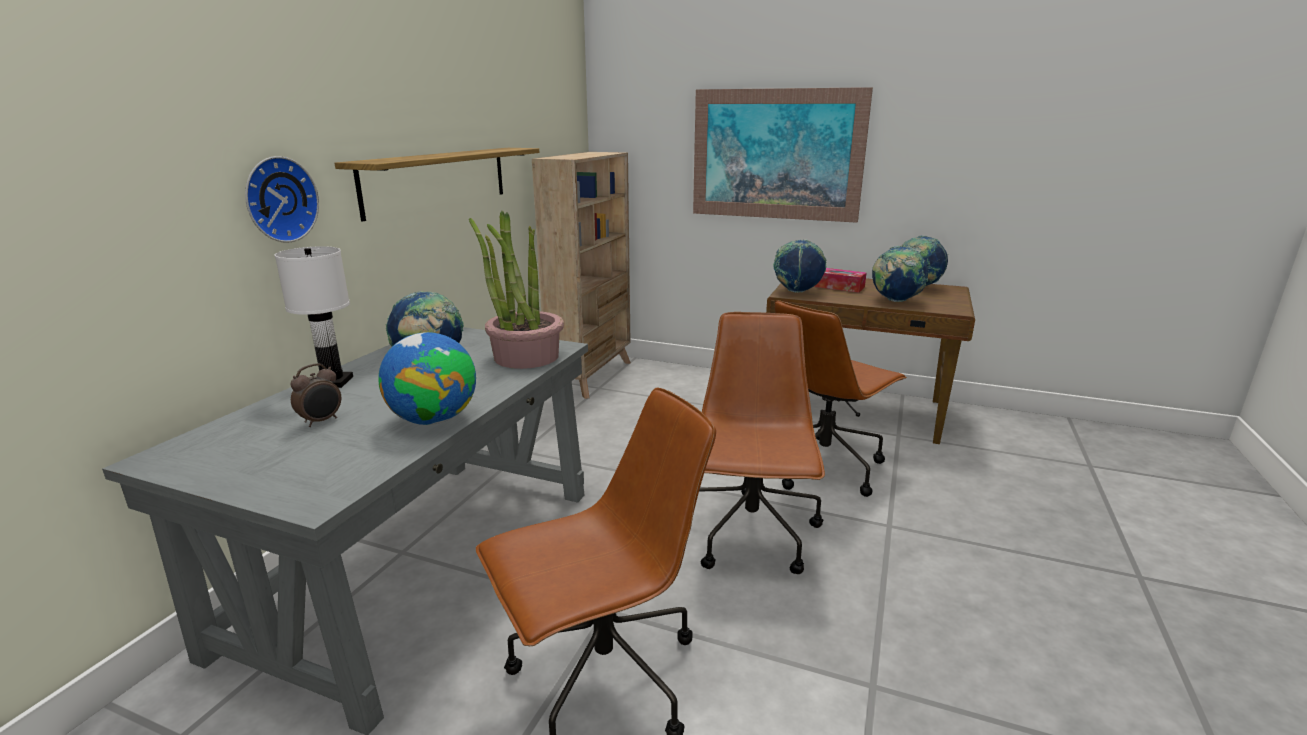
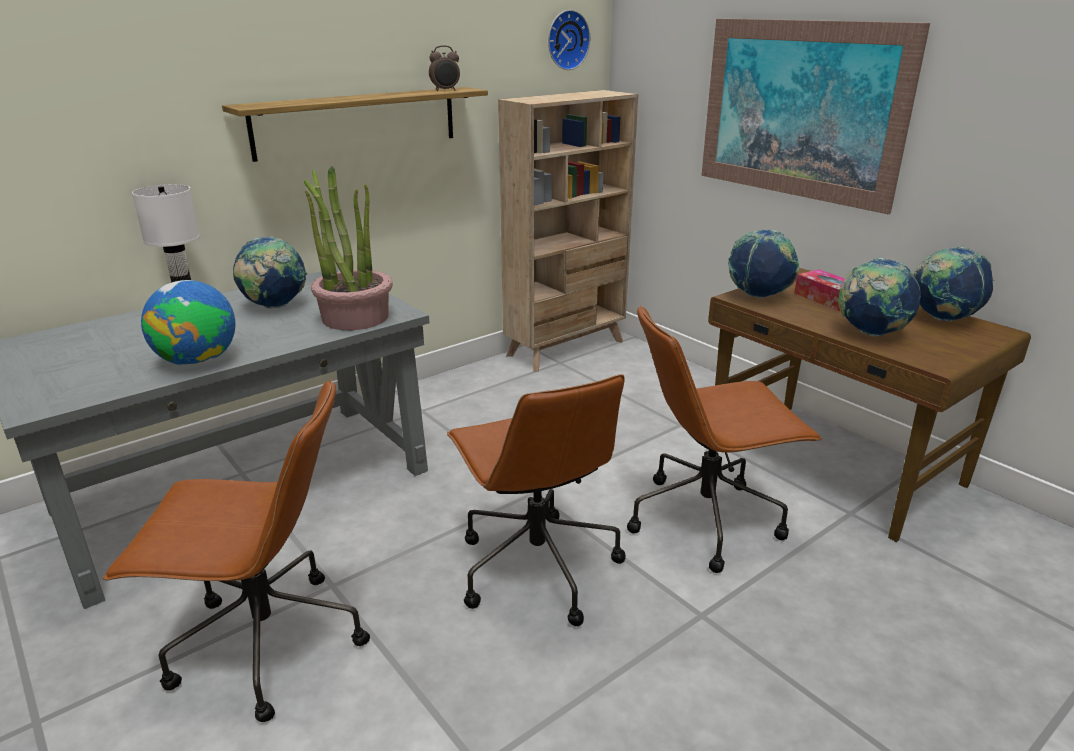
camera: 30 degrees right, 5 degrees up
wall clock [245,156,319,243] -> wall clock moved to [548,10,590,70]
alarm clock [290,363,341,427] -> alarm clock moved to [429,45,460,91]
brown office chair [699,312,825,574] -> brown office chair turned 120 degrees clockwise [447,374,626,626]

